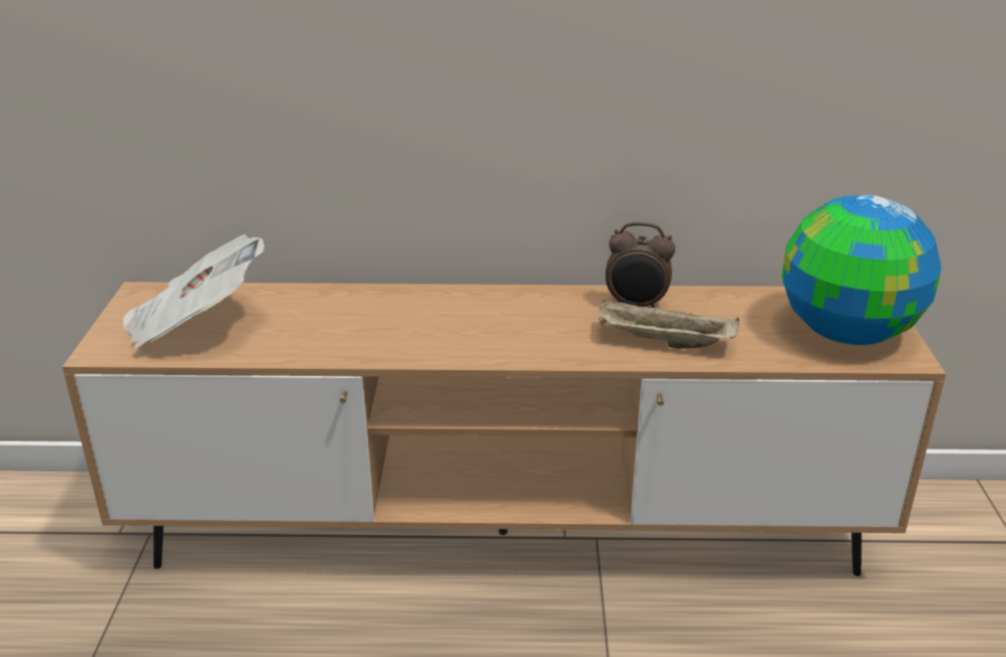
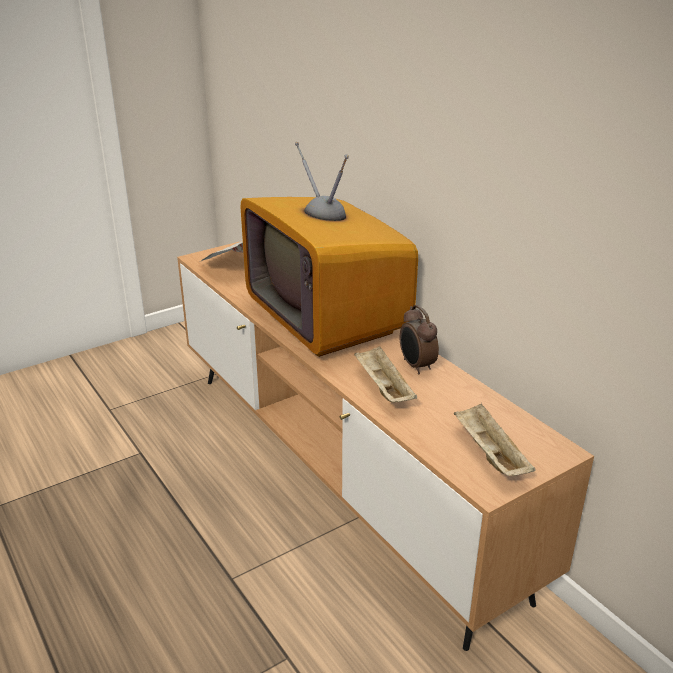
camera: 55 degrees right, 0 degrees up
globe [782,195,942,345] -> beige tray [454,403,536,476]
none -> television [241,142,418,357]

